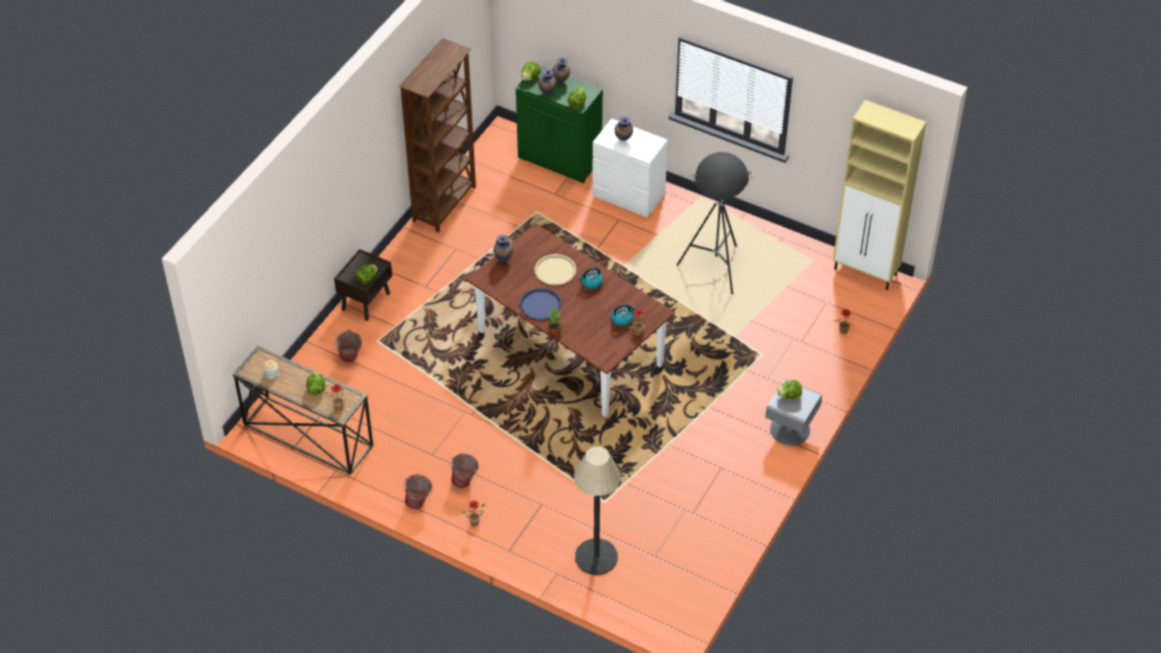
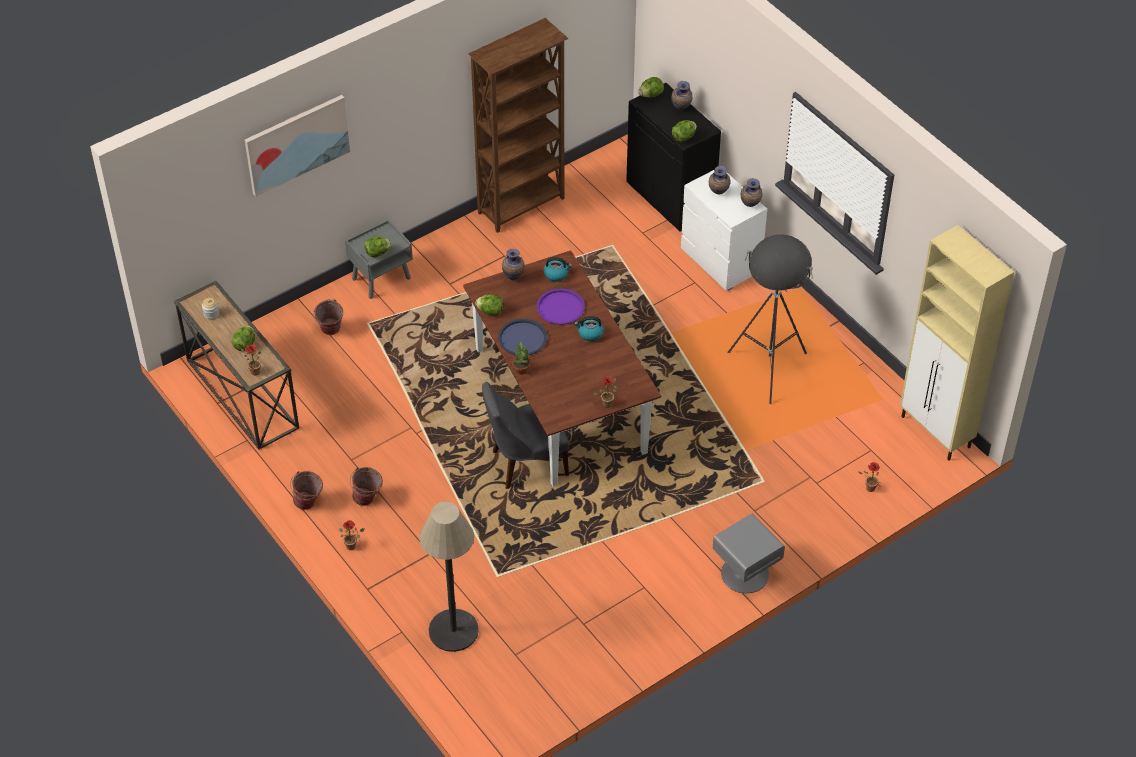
camera: 25 degrees right, 0 degrees up
brown nightstand [334,249,392,321] -> grey nightstand [345,219,413,299]
green cabinet [516,65,603,183] -> black cabinet [626,83,721,232]
beige tray [535,254,576,285] -> purple tray [537,288,585,325]
vase [538,69,556,94] -> vase moved to [741,178,762,207]
kettle [611,304,636,326] -> kettle moved to [543,257,572,282]
beige floor lamp [625,152,813,336] -> orange floor lamp [671,234,884,450]
lettuce [777,380,802,399] -> lettuce moved to [475,294,504,315]
none -> picture [245,95,350,197]
none -> grey chair [482,382,569,489]

